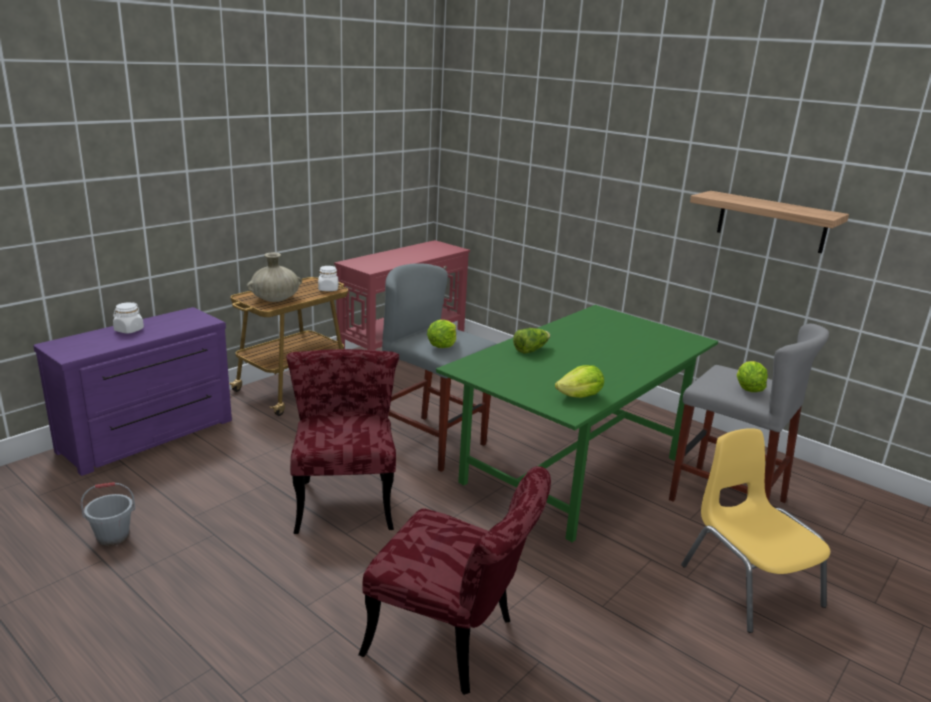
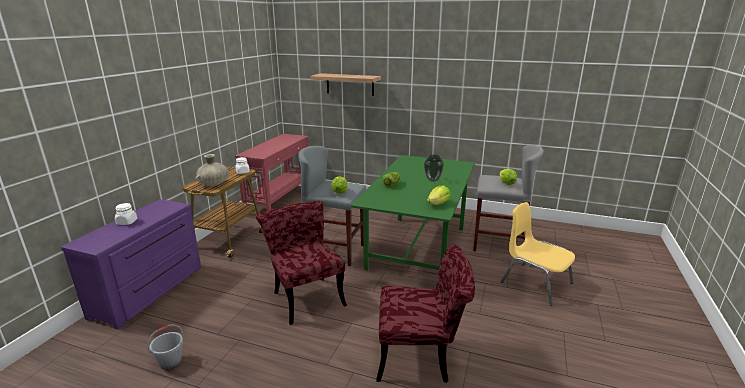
camera: 20 degrees left, 0 degrees up
shelf [690,191,849,253] -> shelf moved to [310,73,381,96]
none -> vase [424,155,444,182]

